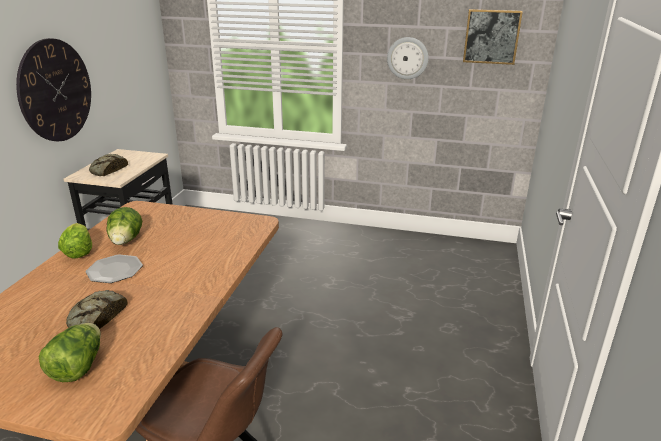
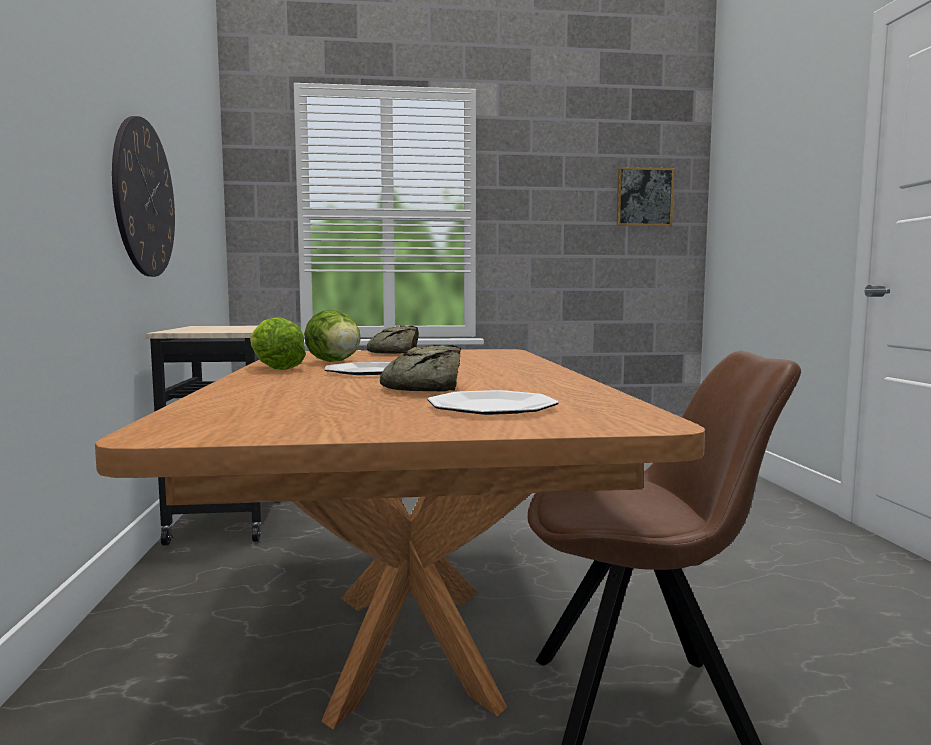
camera: 20 degrees left, 20 degrees down
lettuce [39,323,101,382] -> plate [427,390,559,415]
bread [89,154,128,176] -> bread moved to [367,326,419,354]
wall clock [387,37,428,79] -> none

